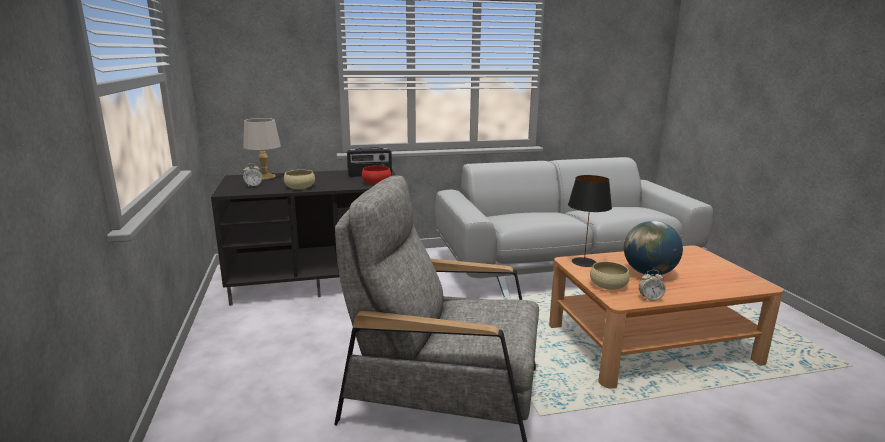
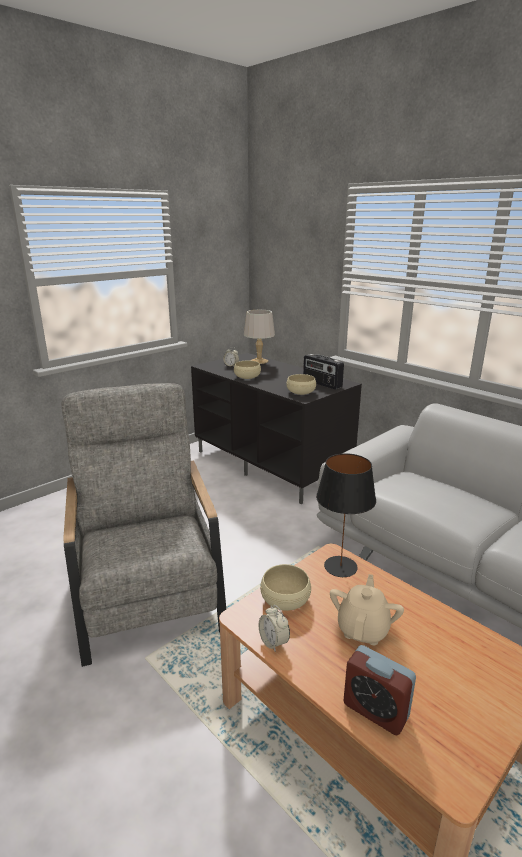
camera: 60 degrees right, 5 degrees up
red bowl [362,166,391,185] -> beige bowl [286,374,316,395]
globe [624,221,683,276] -> beige teapot [330,574,404,645]
none -> alarm clock [344,645,416,735]

